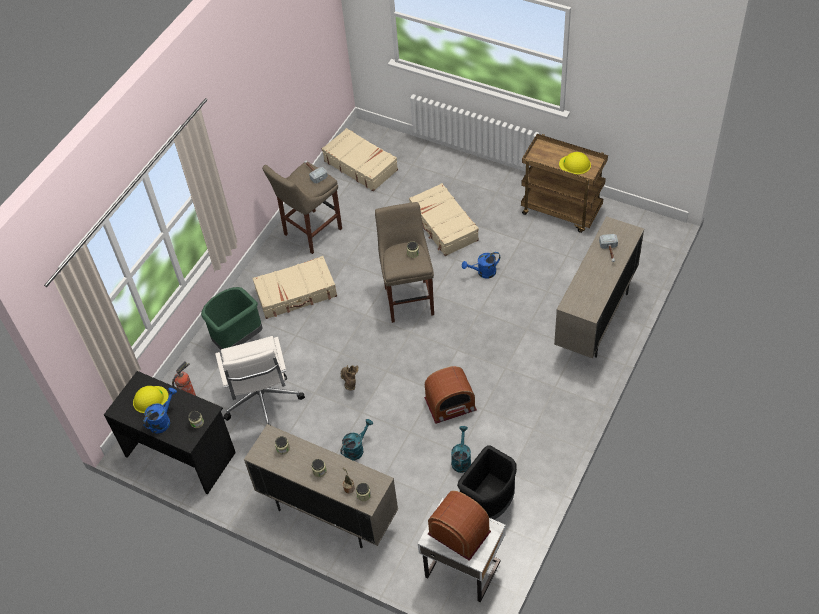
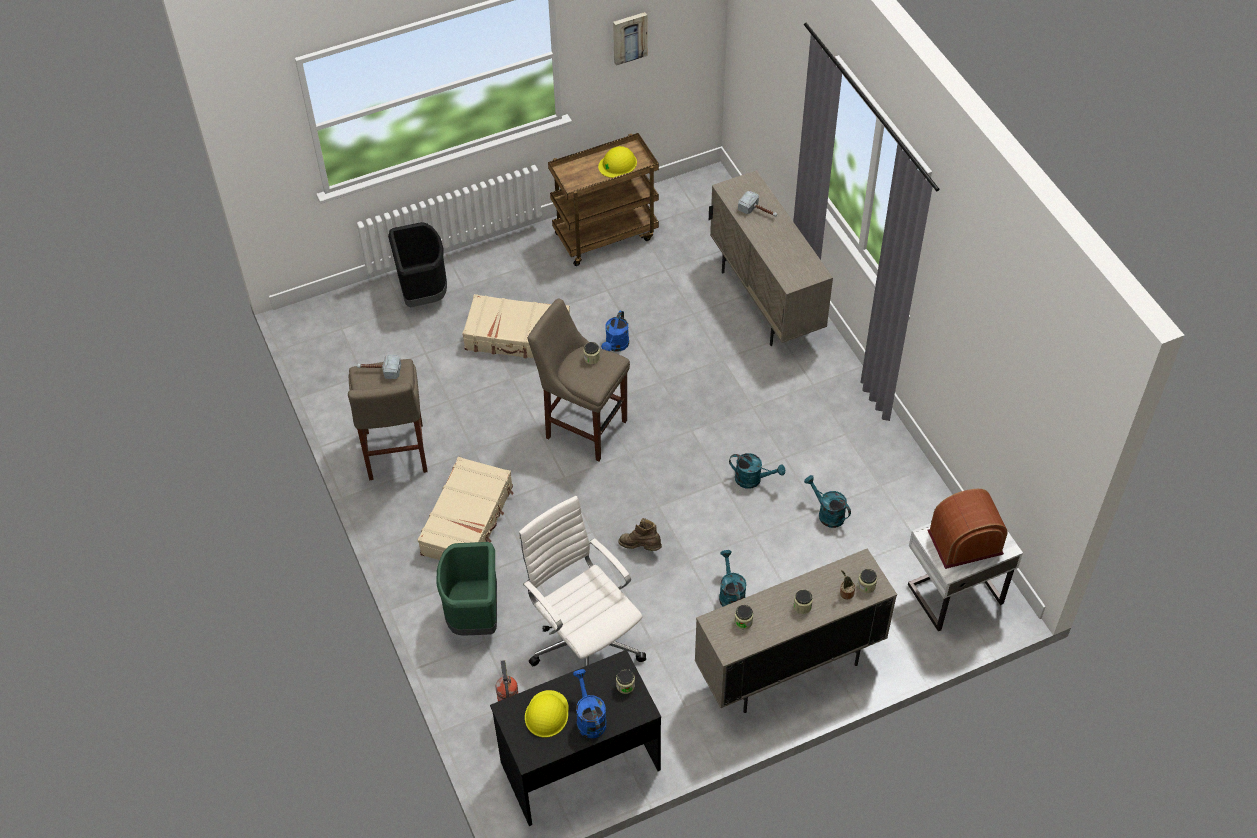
camera: 55 degrees left, 0 degrees up
white office chair [215,336,305,424] -> white office chair turned 150 degrees counterclockwise [519,496,646,667]
beige suitcase [322,128,398,191] -> none
radio [424,366,477,424] -> turquoise watering can [729,453,785,489]
black trash can [457,445,517,520] -> black trash can moved to [388,222,447,307]
none -> picture [613,12,647,66]

